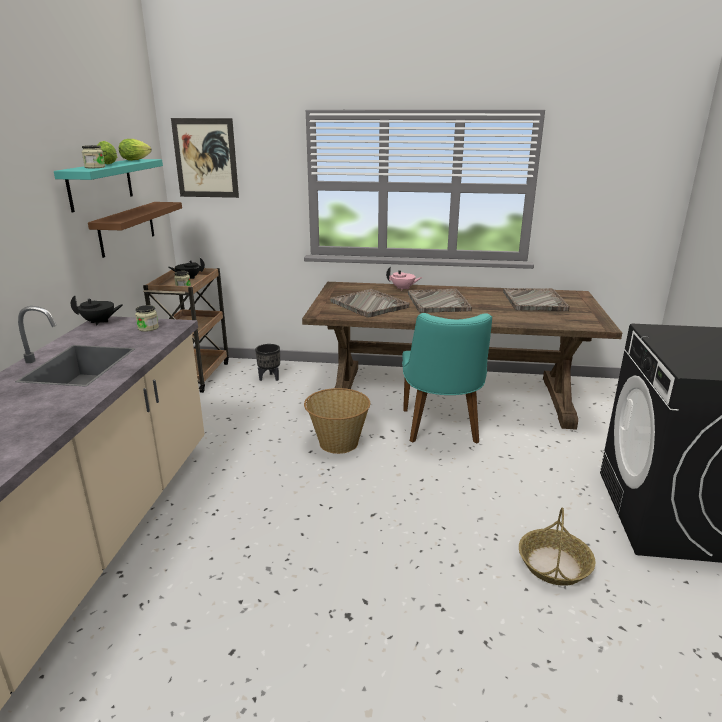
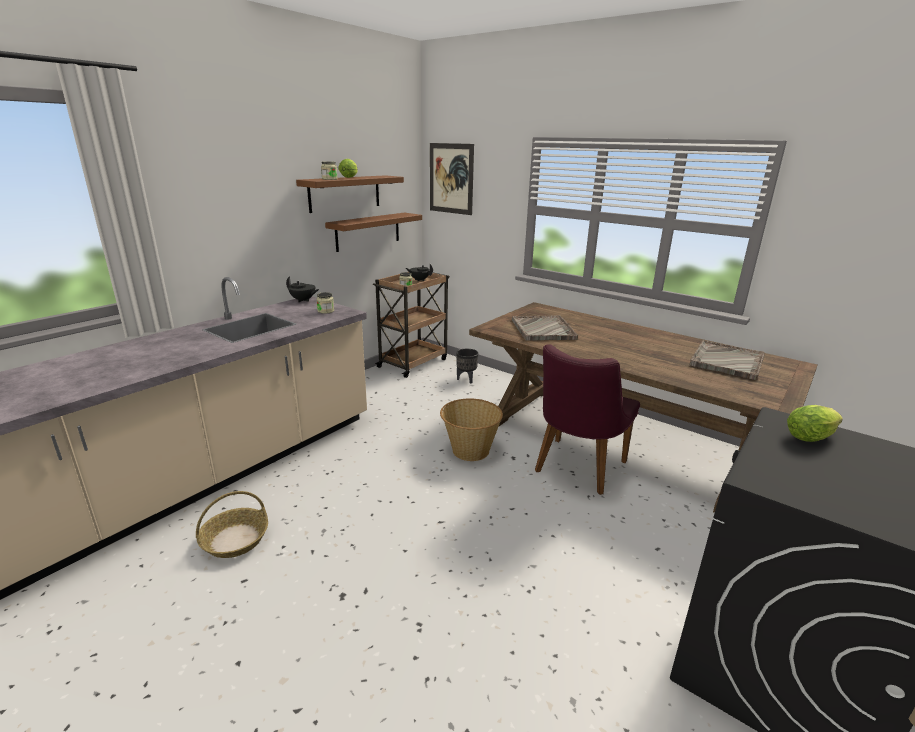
camera: 30 degrees right, 0 degrees up
turquoise shelf [54,159,163,212] -> brown shelf [296,175,404,213]
lettuce [119,139,152,161] -> lettuce moved to [787,405,843,442]
pink teapot [386,267,423,291] -> none
turquoise chair [402,313,492,444] -> purple chair [535,344,640,495]
grey tray [408,288,472,313] -> none
basket [519,507,596,586] -> basket moved to [196,491,268,558]

